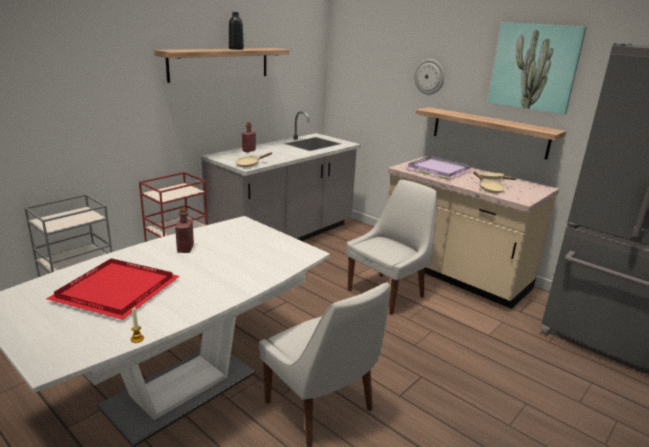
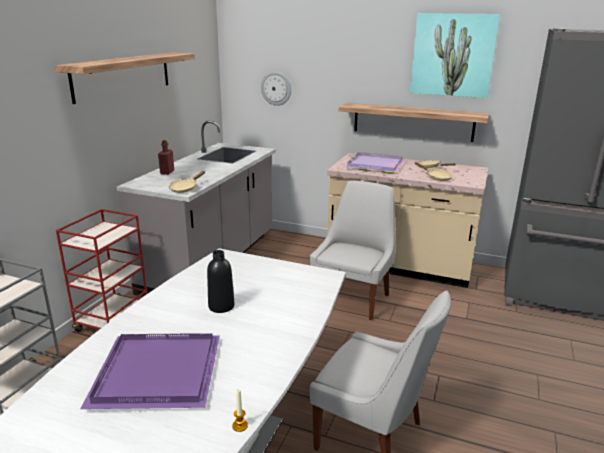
camera: 20 degrees left, 0 degrees up
red tray [47,258,180,320] -> purple tray [81,333,220,409]
red bottle [175,208,194,253] -> none
black bottle [229,12,244,50] -> black bottle moved to [207,250,234,313]
wall clock [414,59,445,95] -> wall clock moved to [261,72,291,106]

